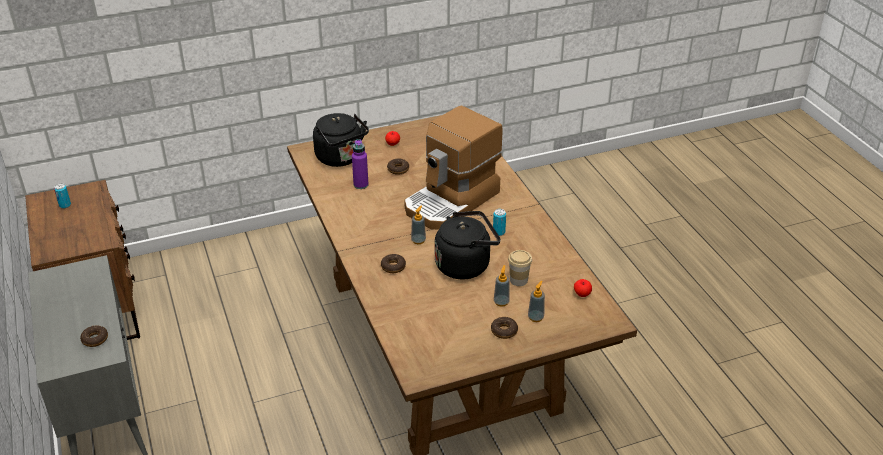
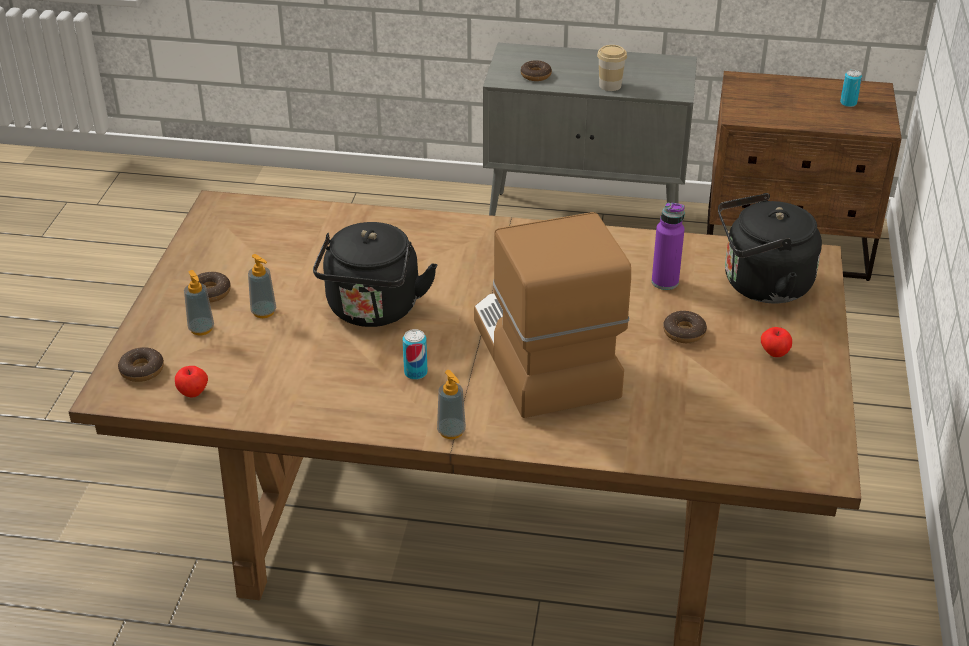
camera: 120 degrees right, 0 degrees up
donut [381,254,406,273] -> donut moved to [118,347,164,382]
soap dispenser [411,206,426,244] -> soap dispenser moved to [437,370,466,439]
cup [508,250,532,286] -> cup moved to [597,45,627,91]

